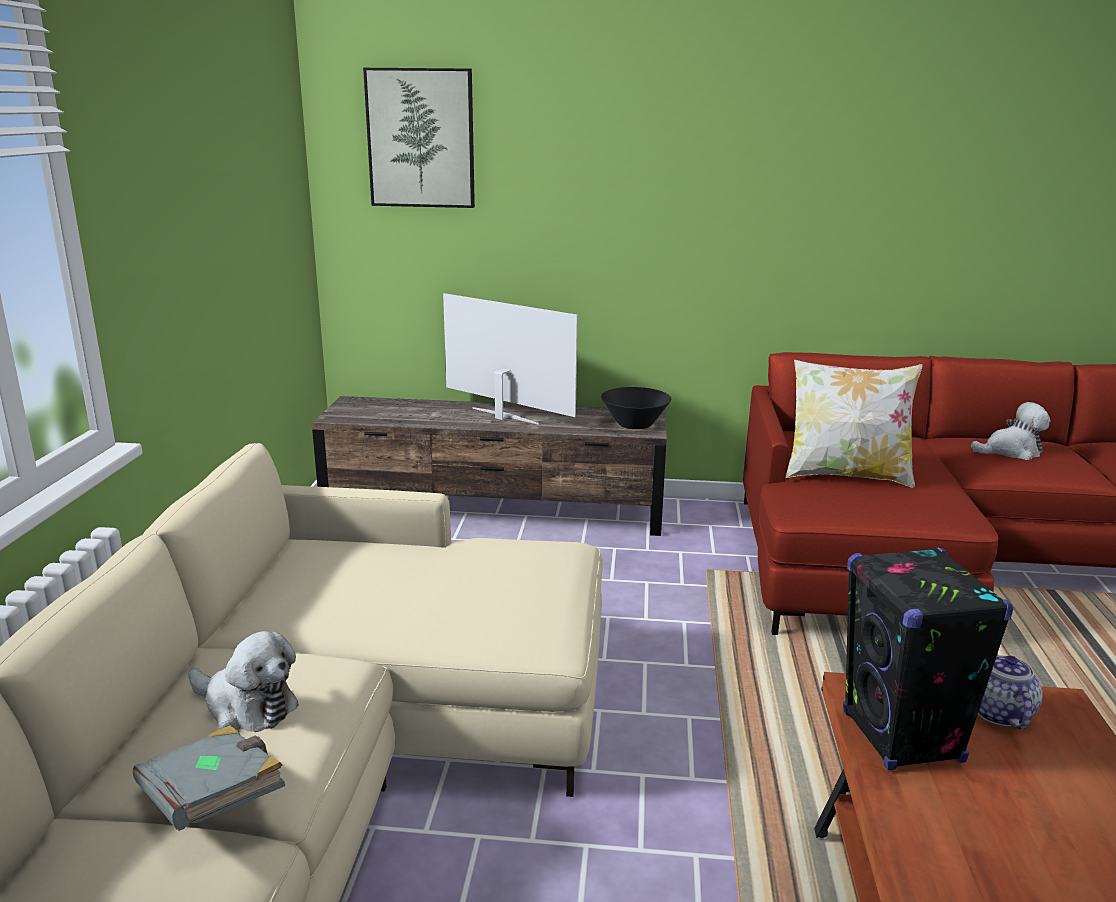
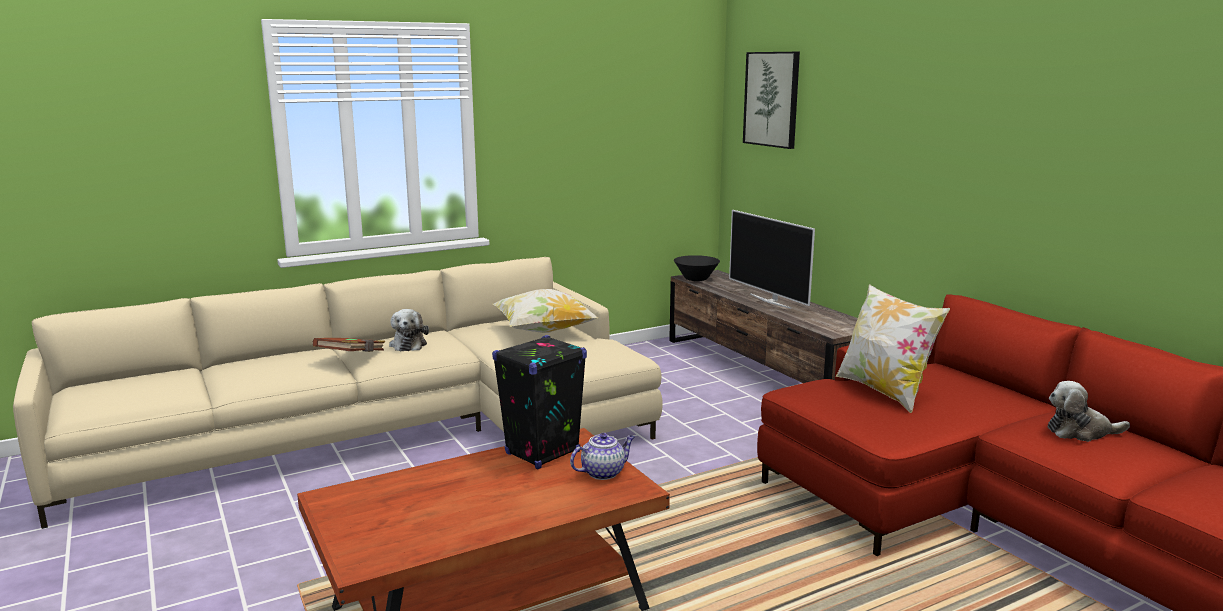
camera: 55 degrees right, 5 degrees down
grey book [133,725,285,831] -> brown book [313,338,385,352]
television [443,293,578,425] -> television turned 150 degrees clockwise [729,210,815,309]
black bowl [601,387,671,429] -> black bowl moved to [674,255,720,281]
plush toy [971,402,1050,460] -> plush toy turned 135 degrees clockwise [1048,381,1130,442]
none -> pillow [493,289,598,333]

